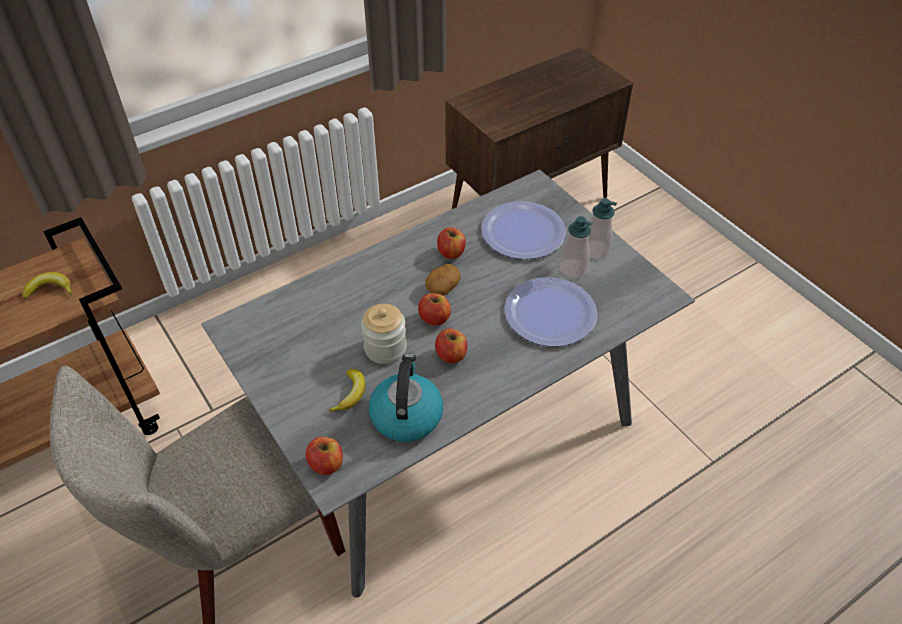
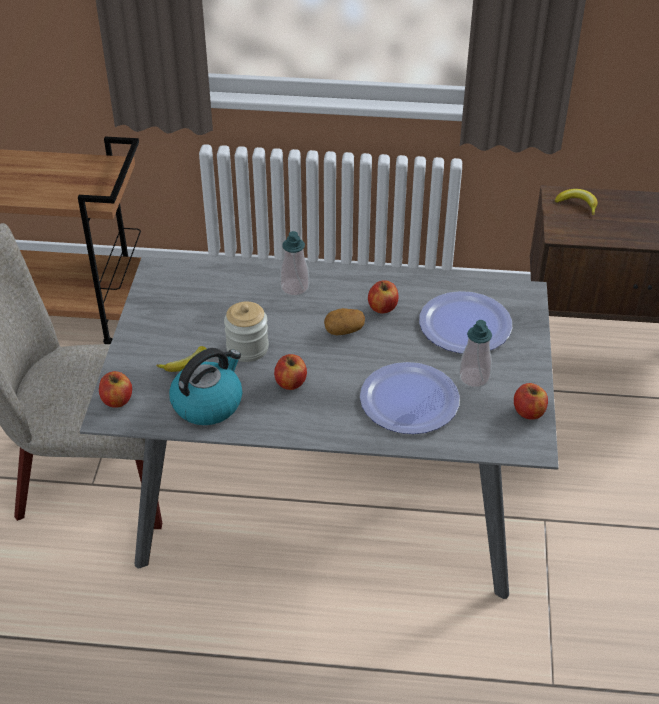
camera: 40 degrees right, 5 degrees down
banana [22,272,72,299] -> banana moved to [555,189,598,215]
apple [418,293,451,326] -> apple moved to [514,383,548,420]
soap dispenser [588,198,617,259] -> soap dispenser moved to [280,231,309,296]

